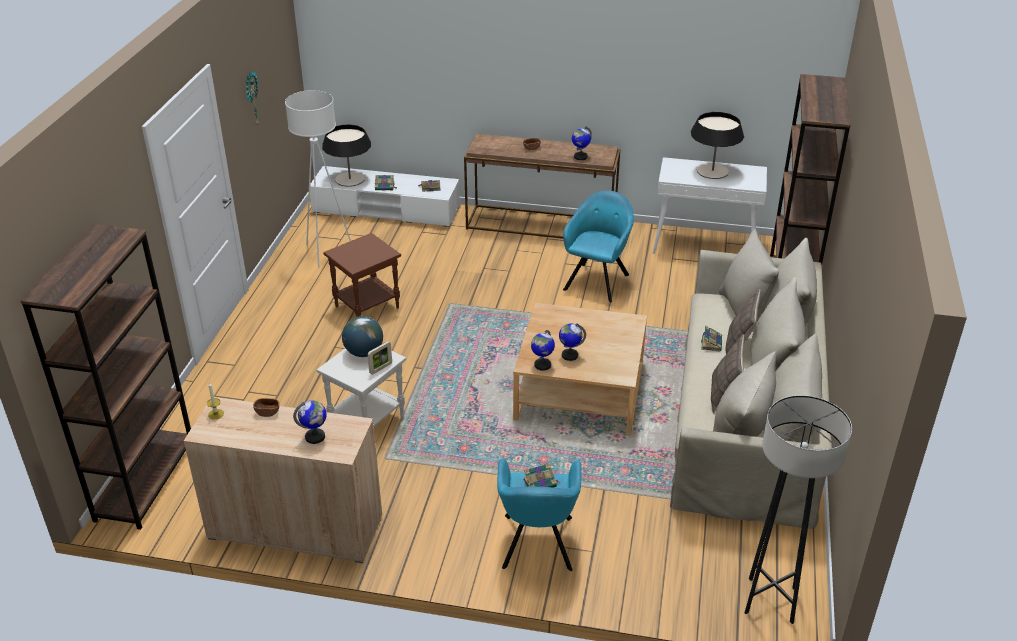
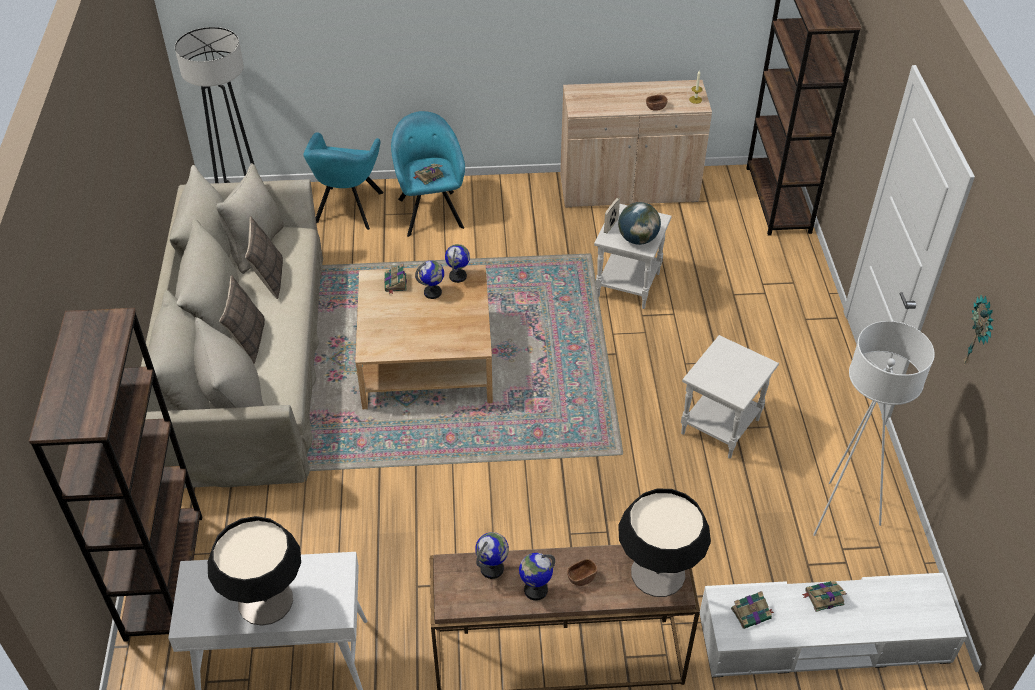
camera: 165 degrees right, 10 degrees up
globe [293,400,326,444] -> globe moved to [519,553,555,601]
table lamp [322,124,371,187] -> table lamp moved to [618,489,711,597]
brown side table [323,233,401,317] -> white side table [681,335,779,459]
turquoise armchair [563,191,634,303] -> turquoise armchair moved to [303,132,383,230]
book [701,326,722,352] -> book moved to [384,264,407,294]

